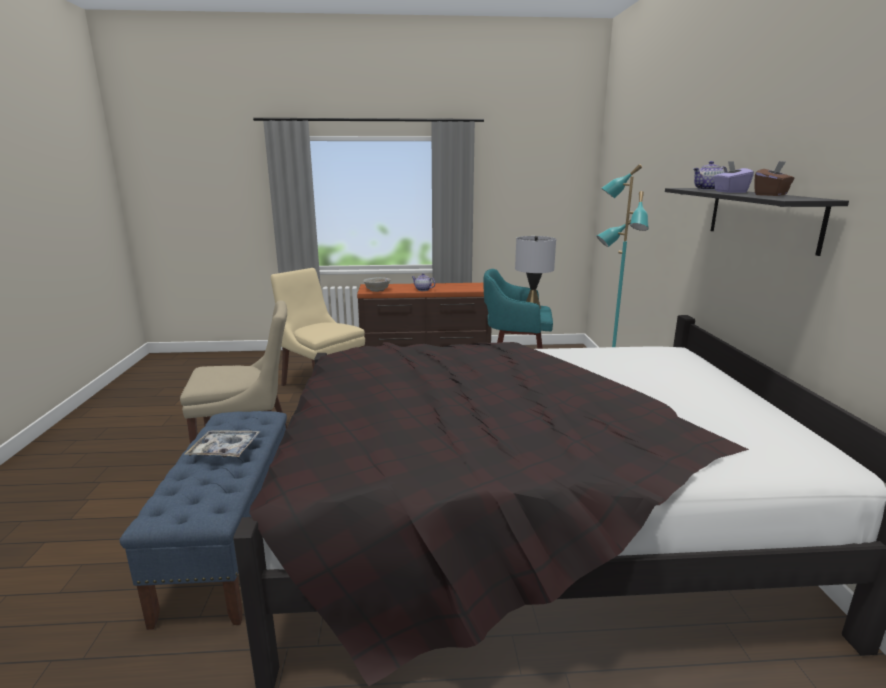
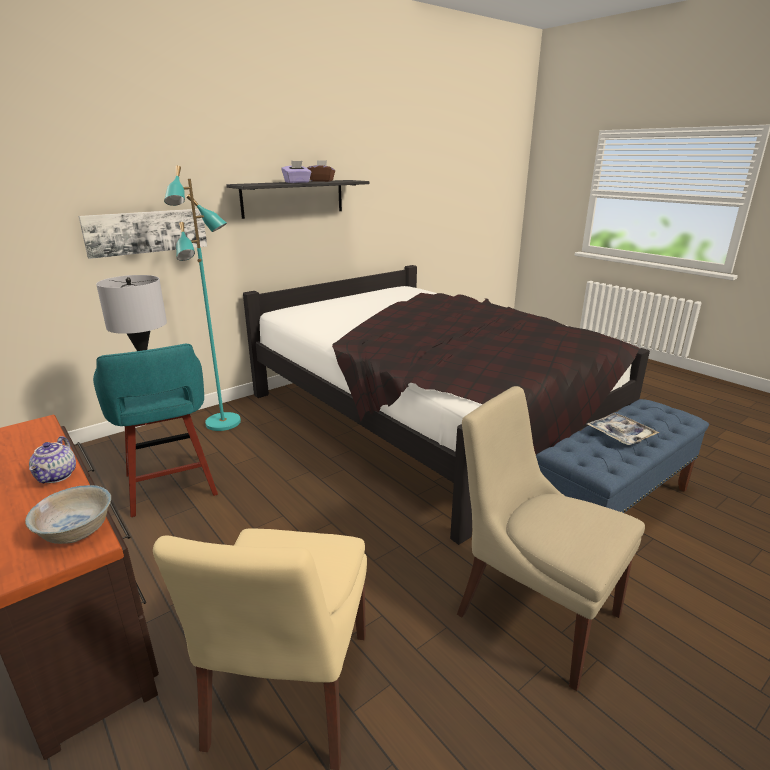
camera: 125 degrees left, 5 degrees up
teapot [693,161,727,190] -> none
none -> picture [78,209,207,259]

